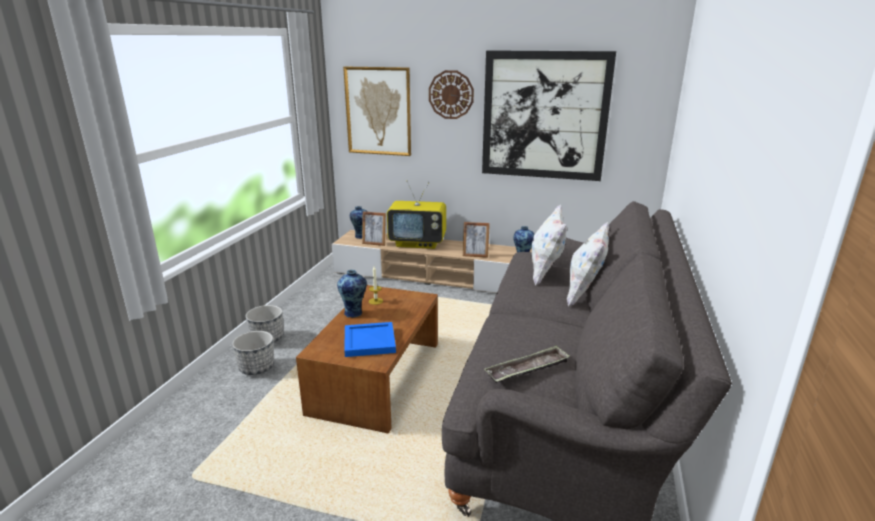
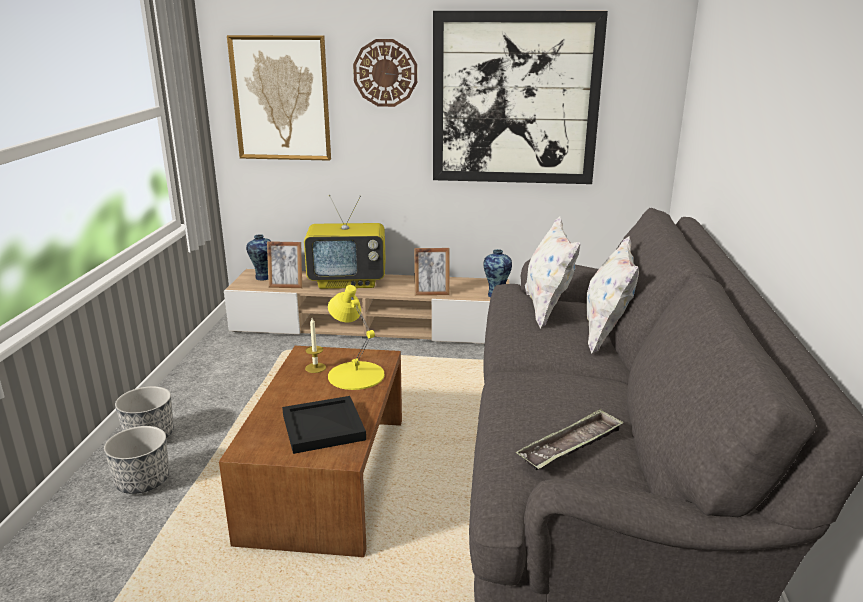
camera: 10 degrees left, 0 degrees up
vase [337,270,367,318] -> none
blue tray [344,322,396,357] -> black tray [282,396,366,454]
none -> yellow table lamp [328,285,384,390]

